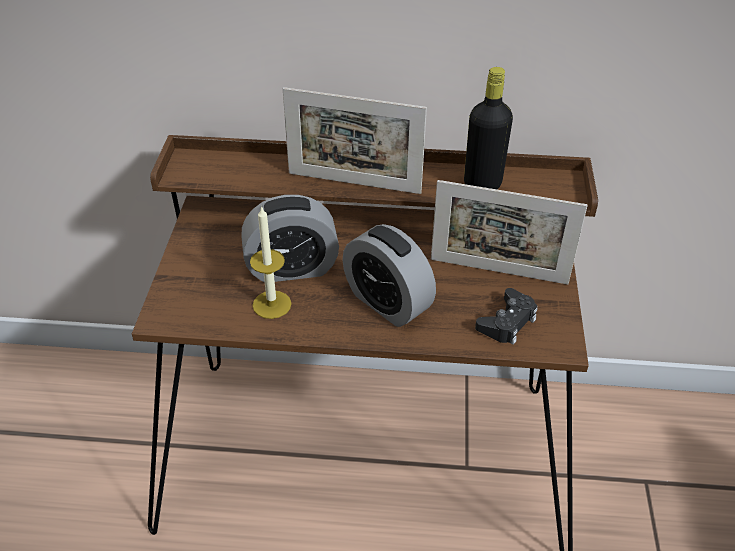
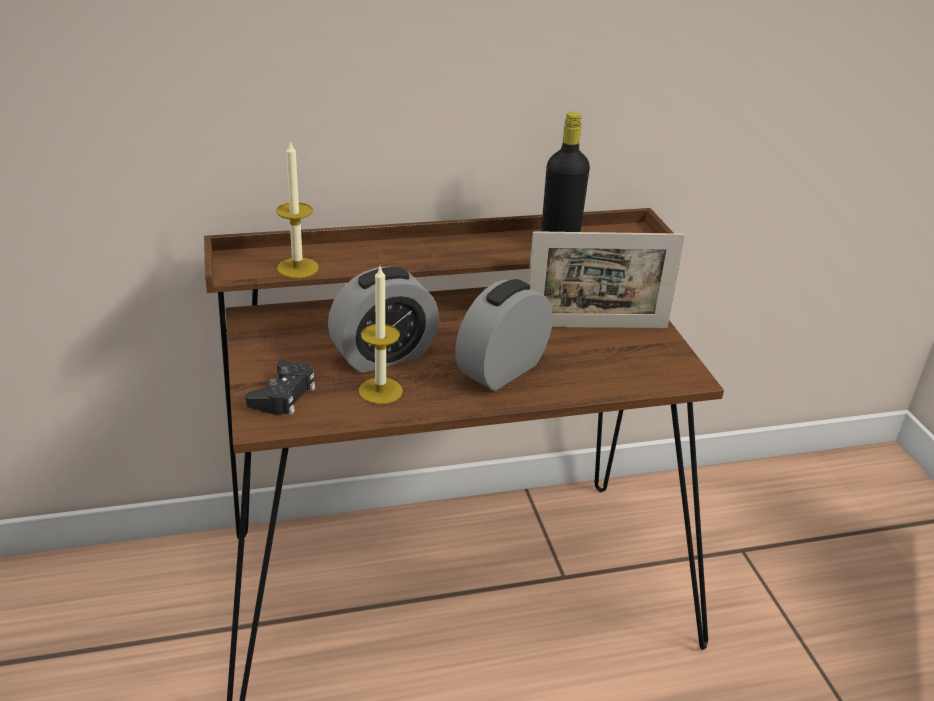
camera: 20 degrees left, 10 degrees down
picture frame [283,87,427,194] -> none
alarm clock [342,224,436,327] -> alarm clock turned 105 degrees clockwise [455,279,552,391]
black game controller [475,288,538,345] -> black game controller moved to [245,360,316,415]
none -> candle [276,140,319,278]

